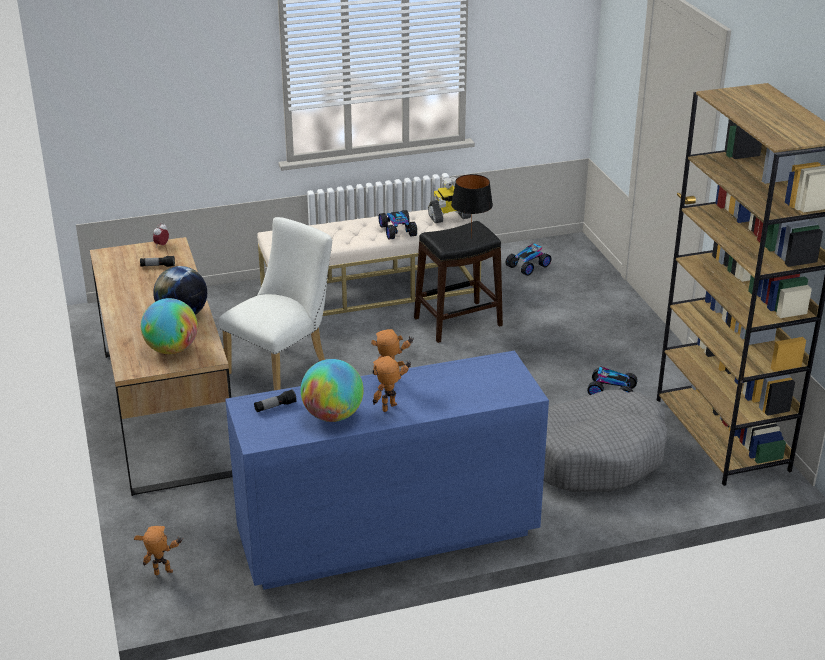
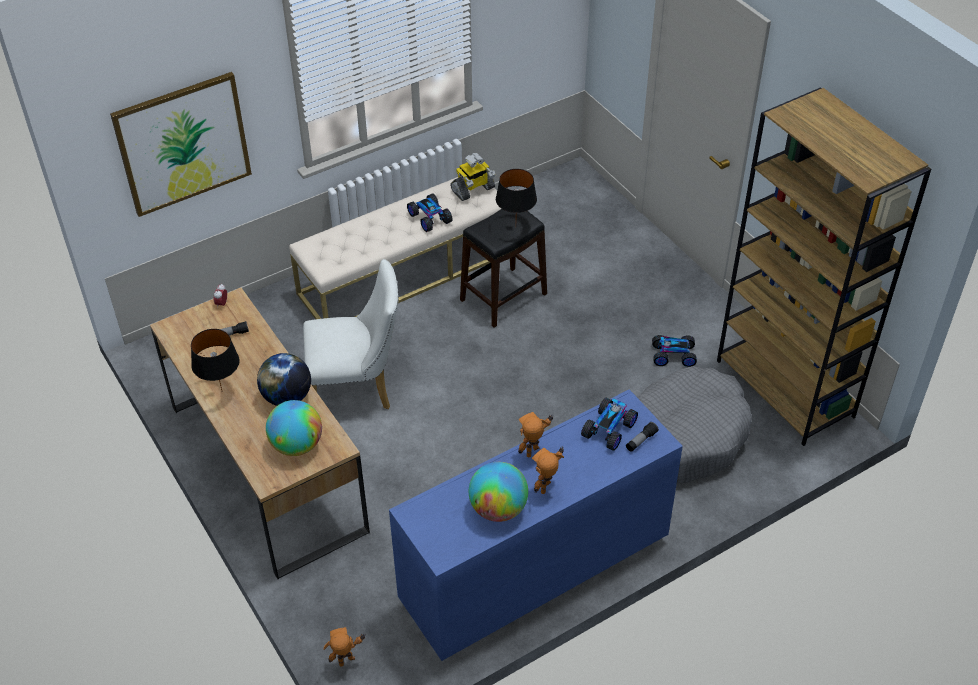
camera: 15 degrees left, 15 degrees up
white chair [219,217,333,390] -> white chair turned 60 degrees clockwise [303,259,399,409]
flashlight [254,389,297,412] -> flashlight moved to [626,422,659,452]
toy car [506,243,551,276] -> toy car moved to [581,398,638,451]
none -> picture [110,72,252,217]
none -> black table lamp [191,329,240,390]

